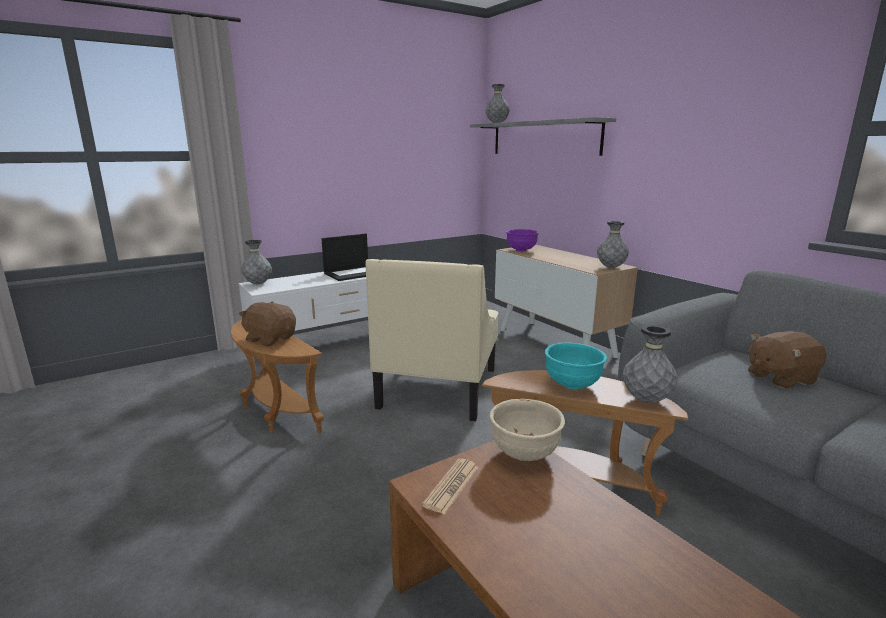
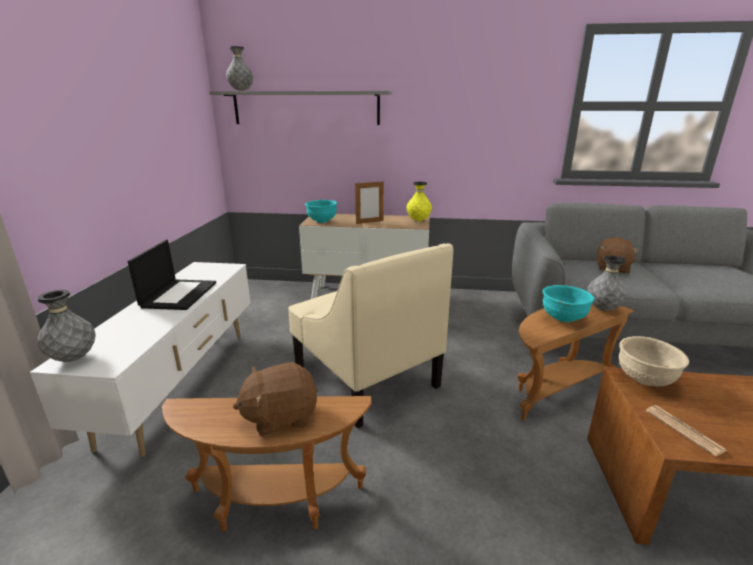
camera: 50 degrees left, 5 degrees up
purple bowl [506,229,539,252] -> turquoise bowl [305,200,337,223]
grey vase [597,221,629,268] -> yellow vase [406,181,432,221]
none -> picture frame [355,181,384,224]

